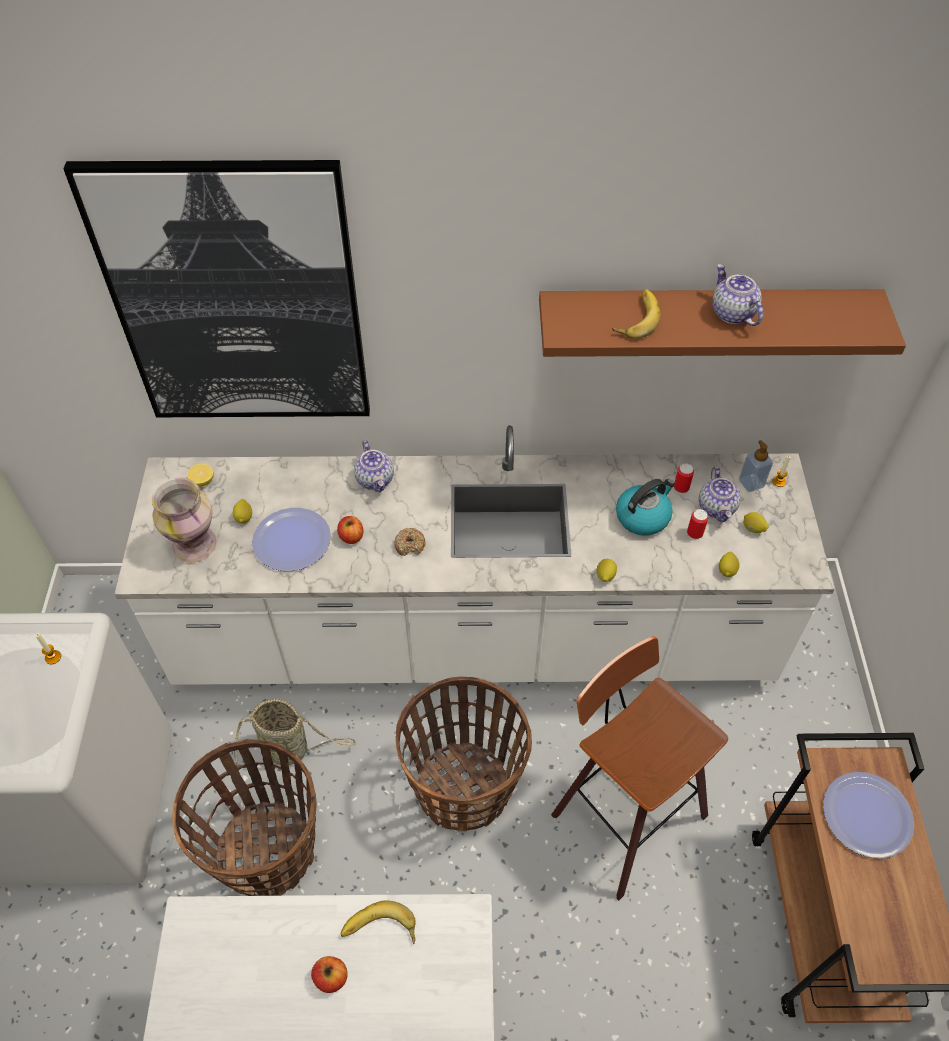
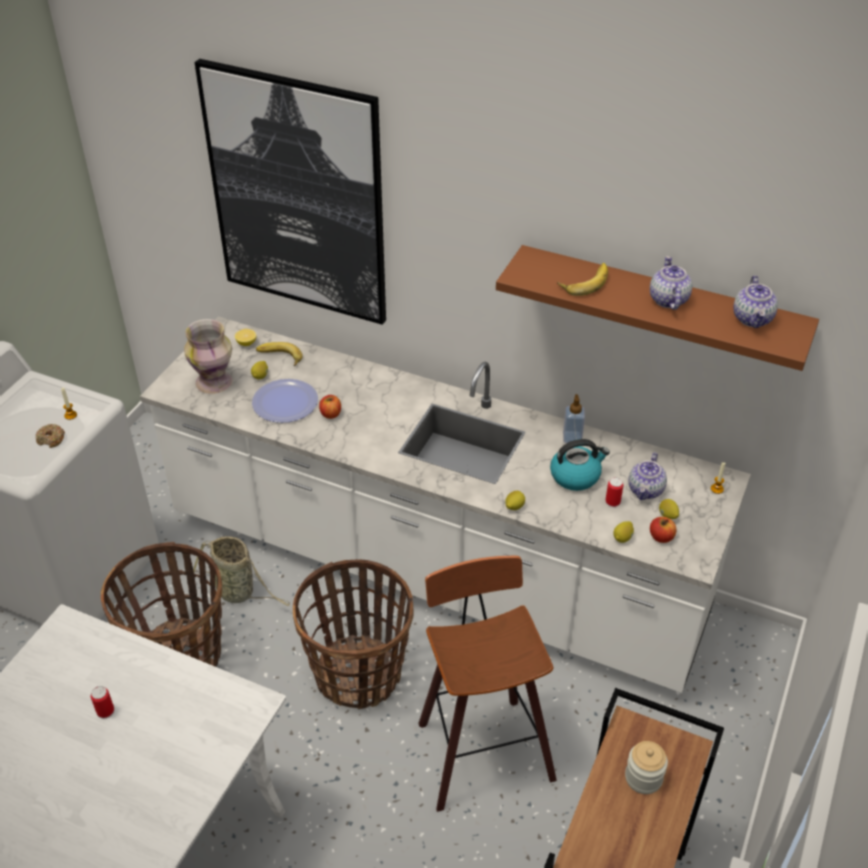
camera: 25 degrees right, 10 degrees down
apple [311,956,348,993] -> apple moved to [650,517,676,543]
banana [341,901,416,944] -> banana moved to [256,342,303,366]
teapot [354,440,394,493] -> teapot moved to [733,275,778,328]
donut [394,528,425,556] -> donut moved to [35,424,65,448]
can [674,463,694,494] -> can moved to [91,686,114,719]
soap dispenser [739,440,773,492] -> soap dispenser moved to [563,394,585,443]
plate [823,772,914,859] -> jar [625,741,668,794]

